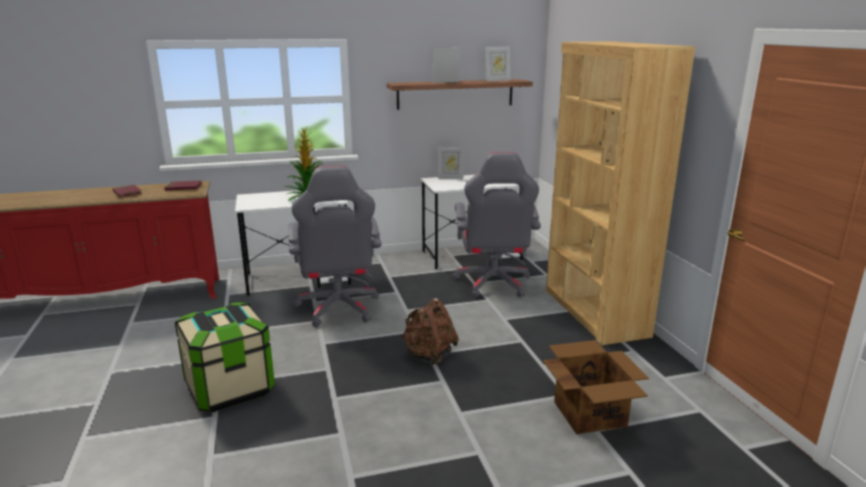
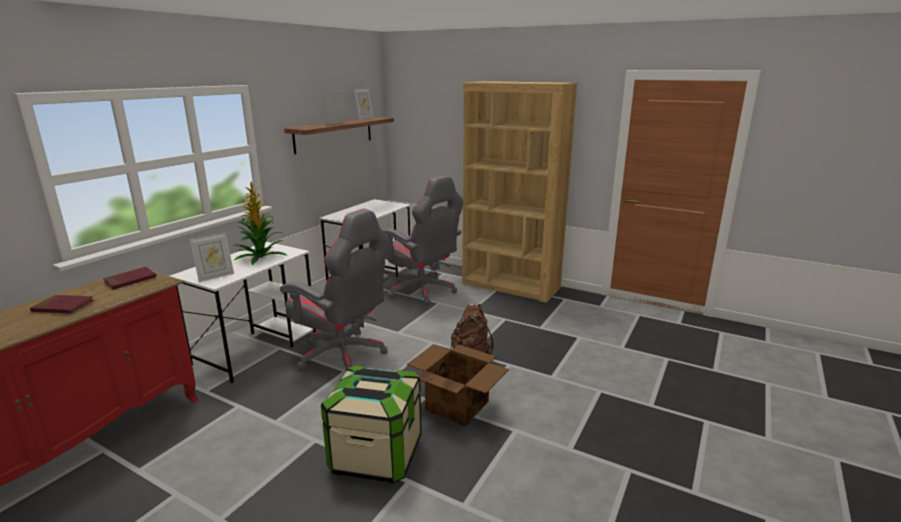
camera: 45 degrees left, 0 degrees up
picture frame [438,146,464,179] -> picture frame moved to [189,233,234,282]
cardboard box [543,340,649,434] -> cardboard box moved to [407,344,509,426]

